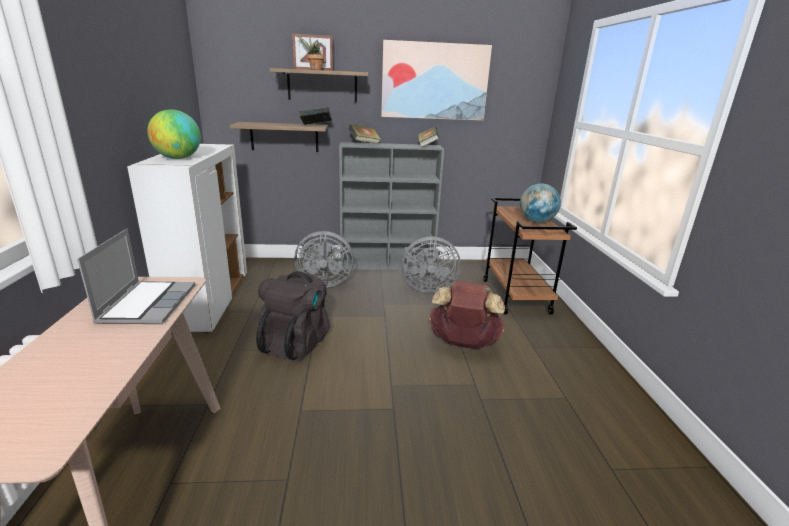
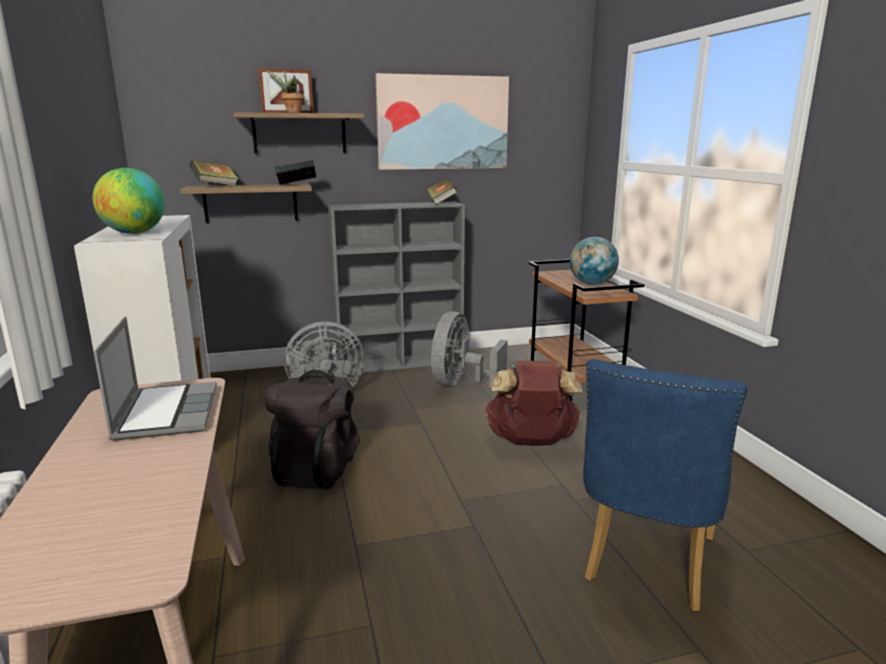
camera: 10 degrees left, 5 degrees down
book [349,124,381,144] -> book moved to [190,160,238,186]
grey fan [401,236,461,293] -> grey fan turned 120 degrees clockwise [431,312,508,389]
none -> blue chair [583,359,747,611]

